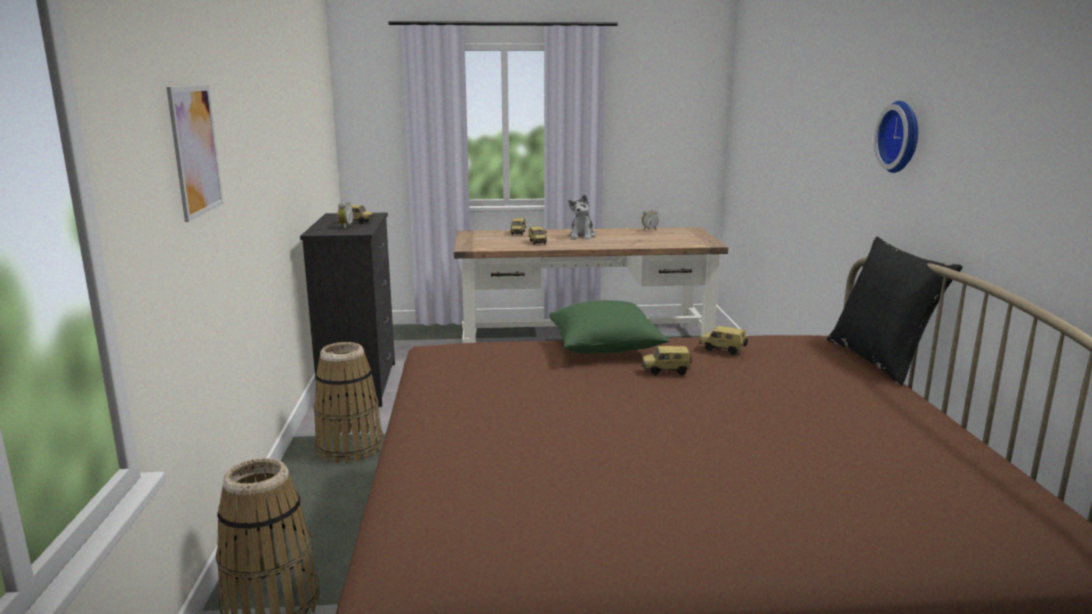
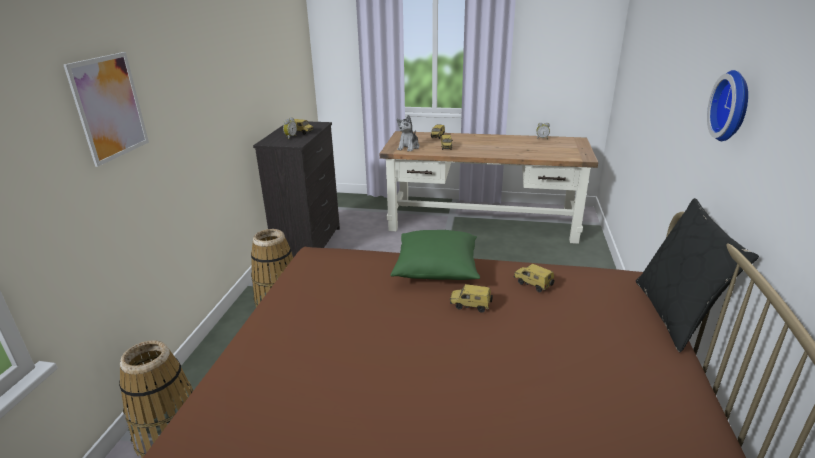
camera: 15 degrees right, 10 degrees up
plush toy [568,195,596,240] -> plush toy moved to [397,115,420,152]

